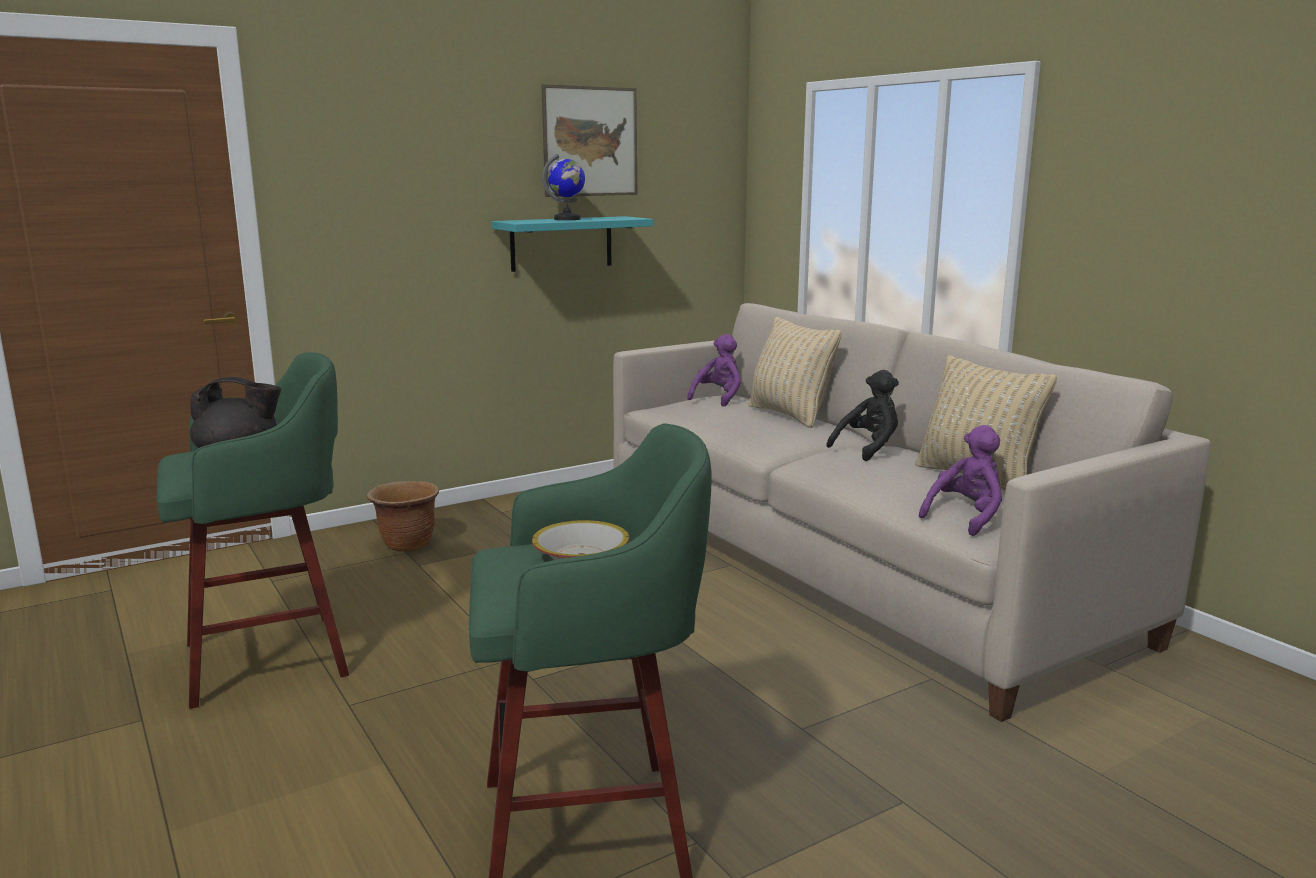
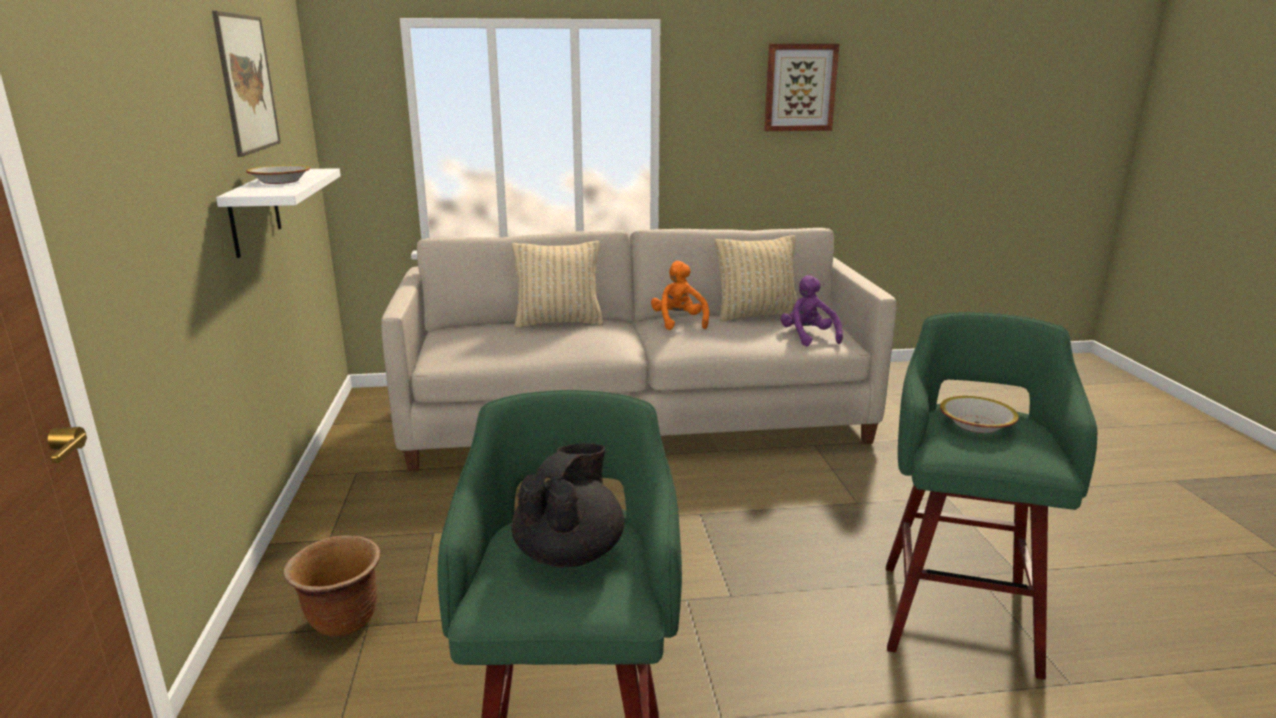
camera: 65 degrees left, 5 degrees up
turquoise shelf [492,216,653,272] -> white shelf [216,168,341,258]
globe [542,154,585,220] -> bowl [246,165,310,184]
purple plush toy [687,334,741,406] -> none
black plush toy [826,370,899,461] -> orange plush toy [651,261,709,330]
none -> picture [764,44,839,131]

